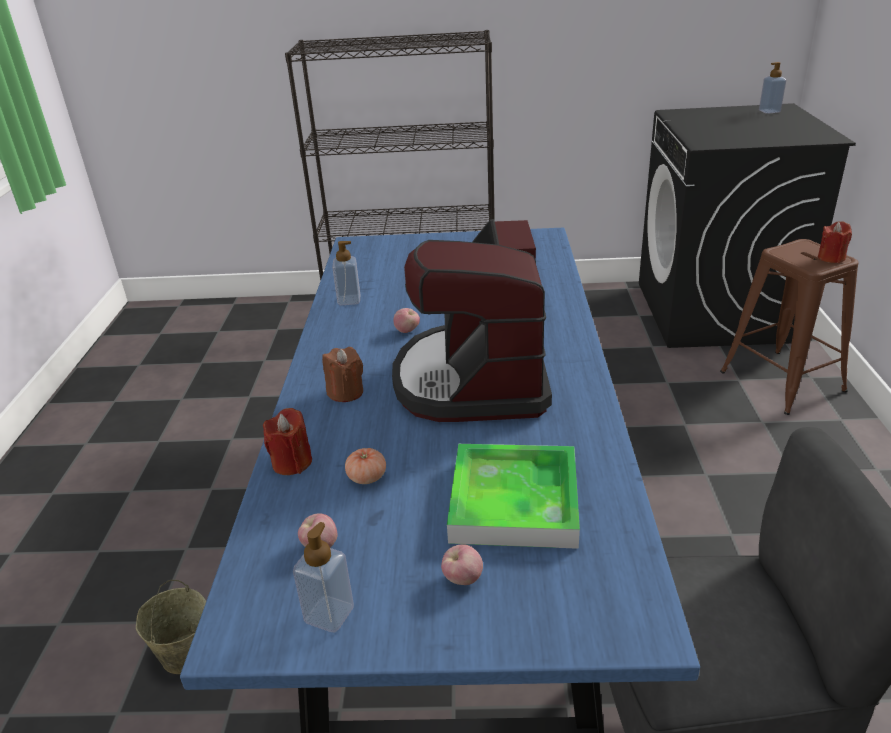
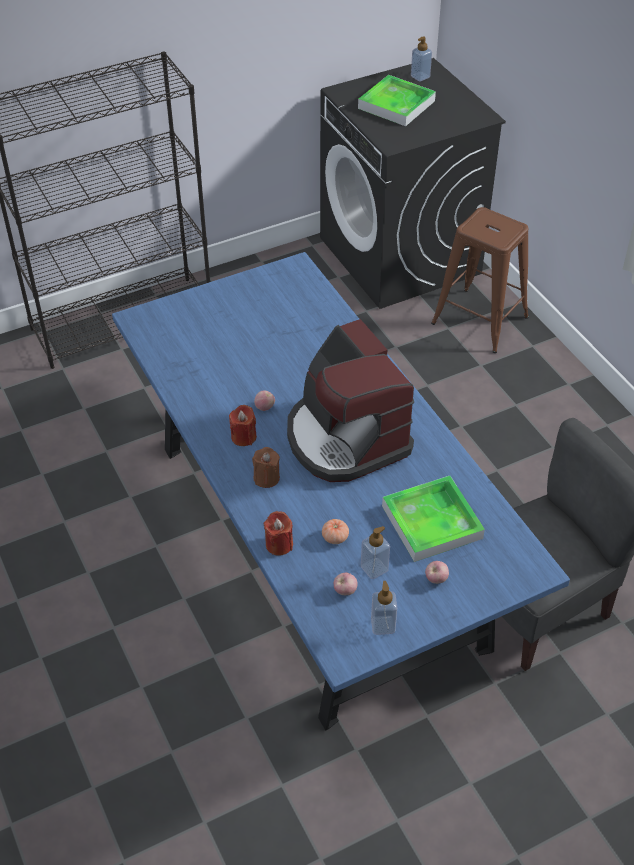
camera: 30 degrees left, 15 degrees up
beige bucket [136,580,206,674] -> none
soap dispenser [332,241,360,305] -> soap dispenser moved to [361,526,390,579]
red candle [818,221,852,263] -> red candle moved to [229,405,257,446]
none -> tray [358,75,436,126]

